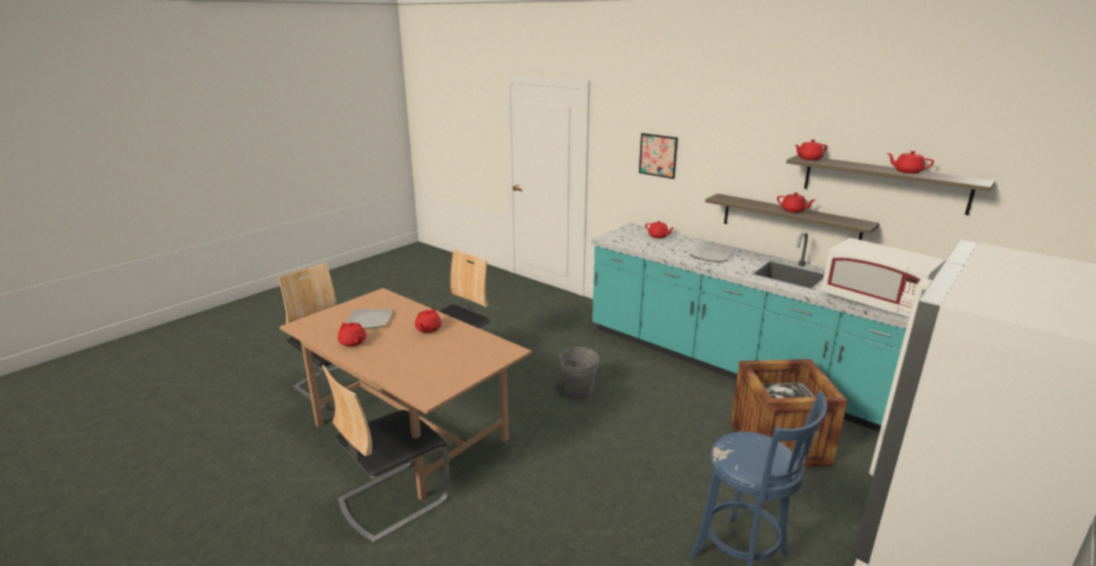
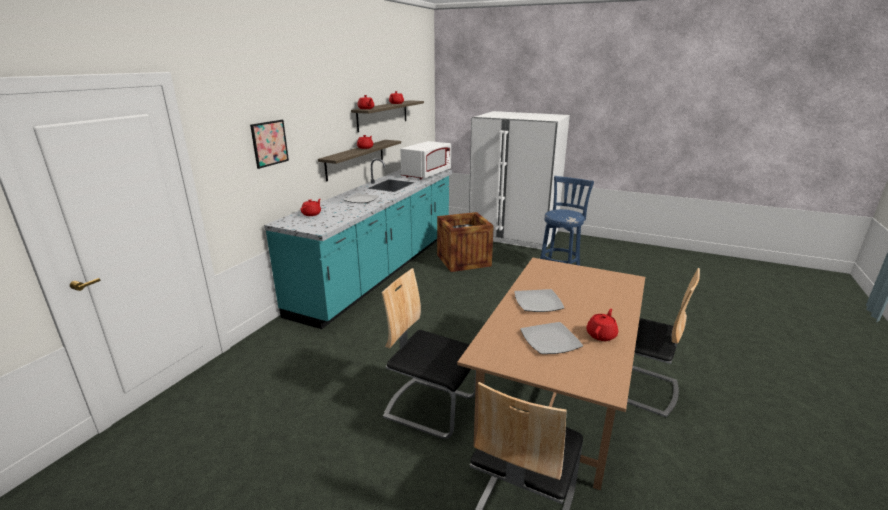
camera: 105 degrees left, 0 degrees up
red teapot [415,309,442,333] -> plate [514,289,565,312]
grey bucket [559,347,599,397] -> none

